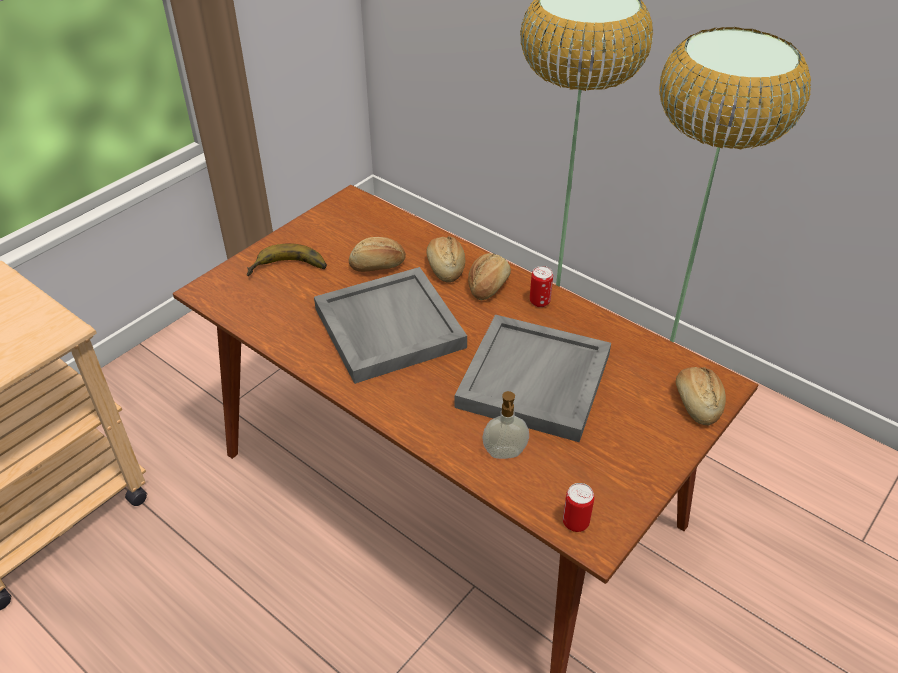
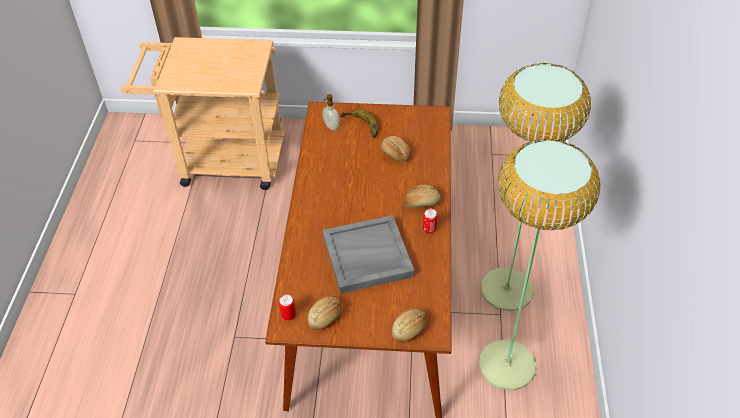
camera: 55 degrees right, 5 degrees up
grey tray [314,267,467,384] -> none
bread [426,236,465,283] -> bread moved to [308,295,342,330]
soap dispenser [482,391,529,459] -> soap dispenser moved to [322,94,340,130]

